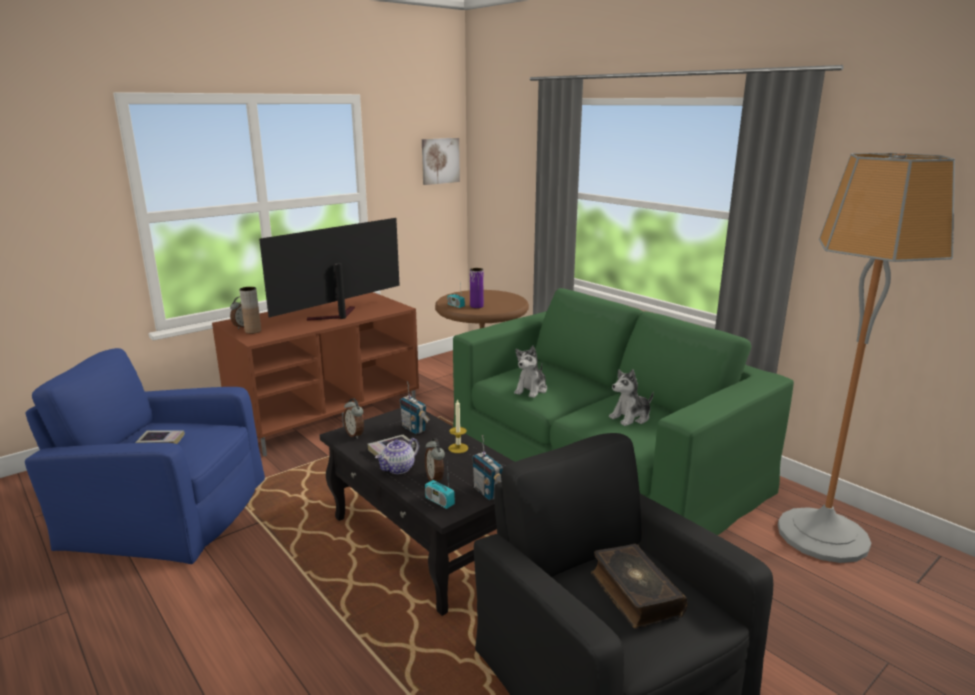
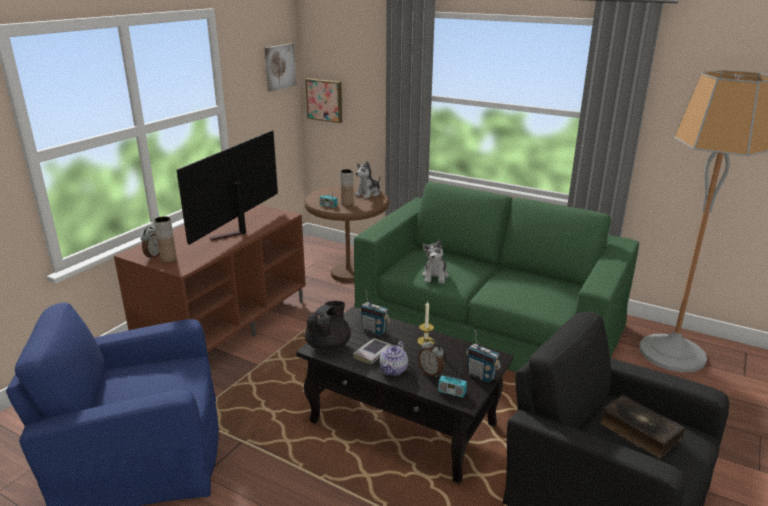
camera: 20 degrees left, 5 degrees up
book [135,431,185,444] -> none
alarm clock [343,398,364,439] -> black teapot [305,301,351,351]
purple vase [470,268,484,308] -> brown vase [340,169,354,206]
plush toy [609,369,653,426] -> plush toy moved to [355,161,380,199]
none -> picture [305,78,342,123]

